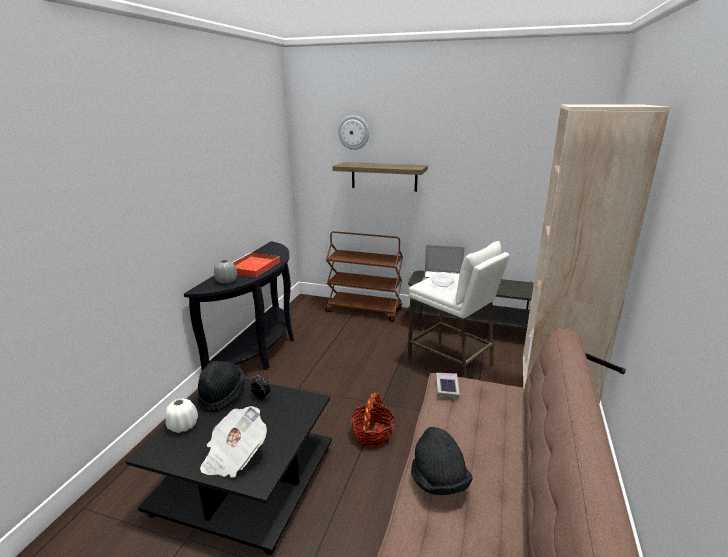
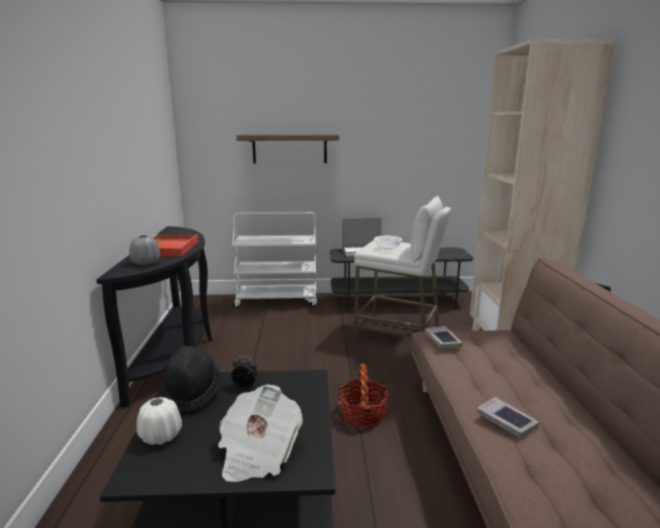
camera: 20 degrees left, 5 degrees down
brown cart [325,231,403,321] -> white cart [232,212,317,308]
wall clock [338,115,369,150] -> none
black hat [411,427,472,495] -> book [476,397,539,438]

